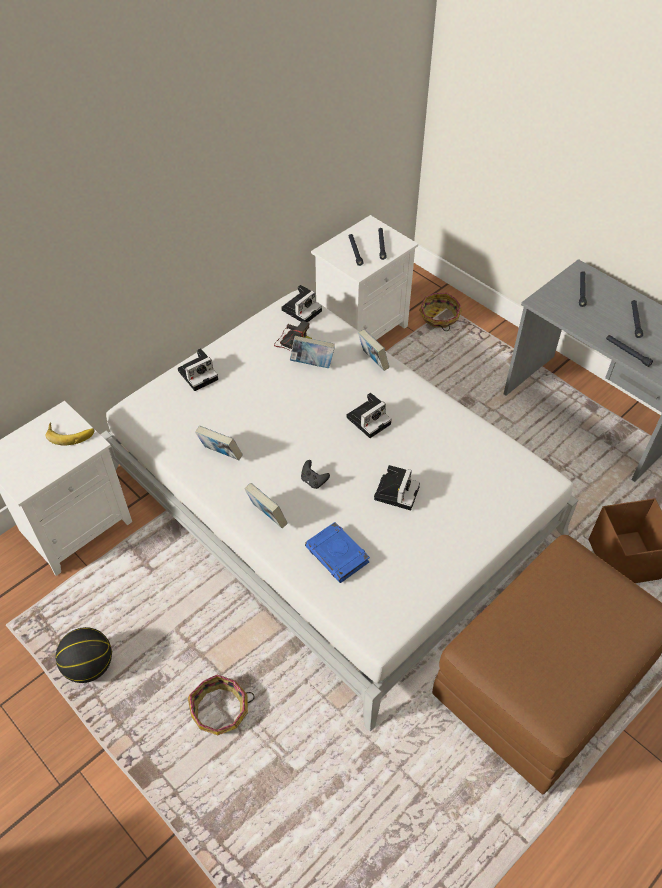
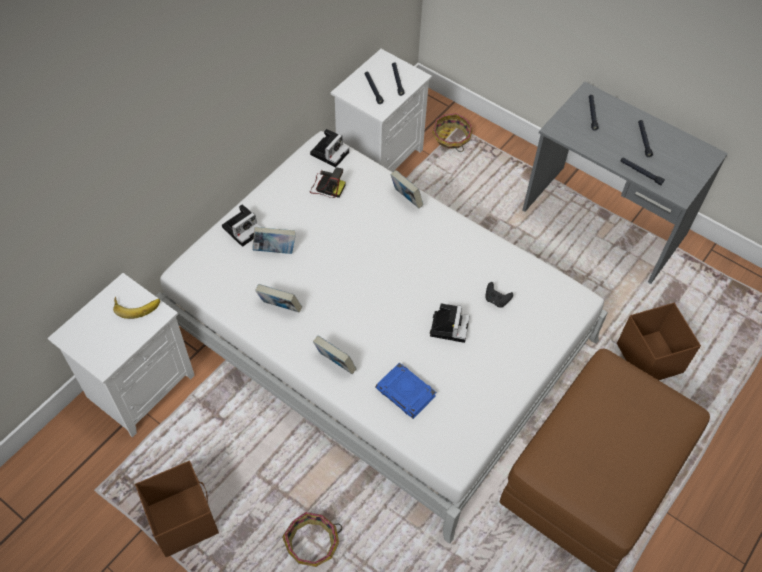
camera: 10 degrees left, 5 degrees up
basketball [56,627,112,683] -> brown storage box [135,460,219,557]
book [290,336,335,368] -> book moved to [252,227,295,254]
black game controller [301,460,330,489] -> black game controller moved to [485,282,513,308]
camera [347,393,392,438] -> none

